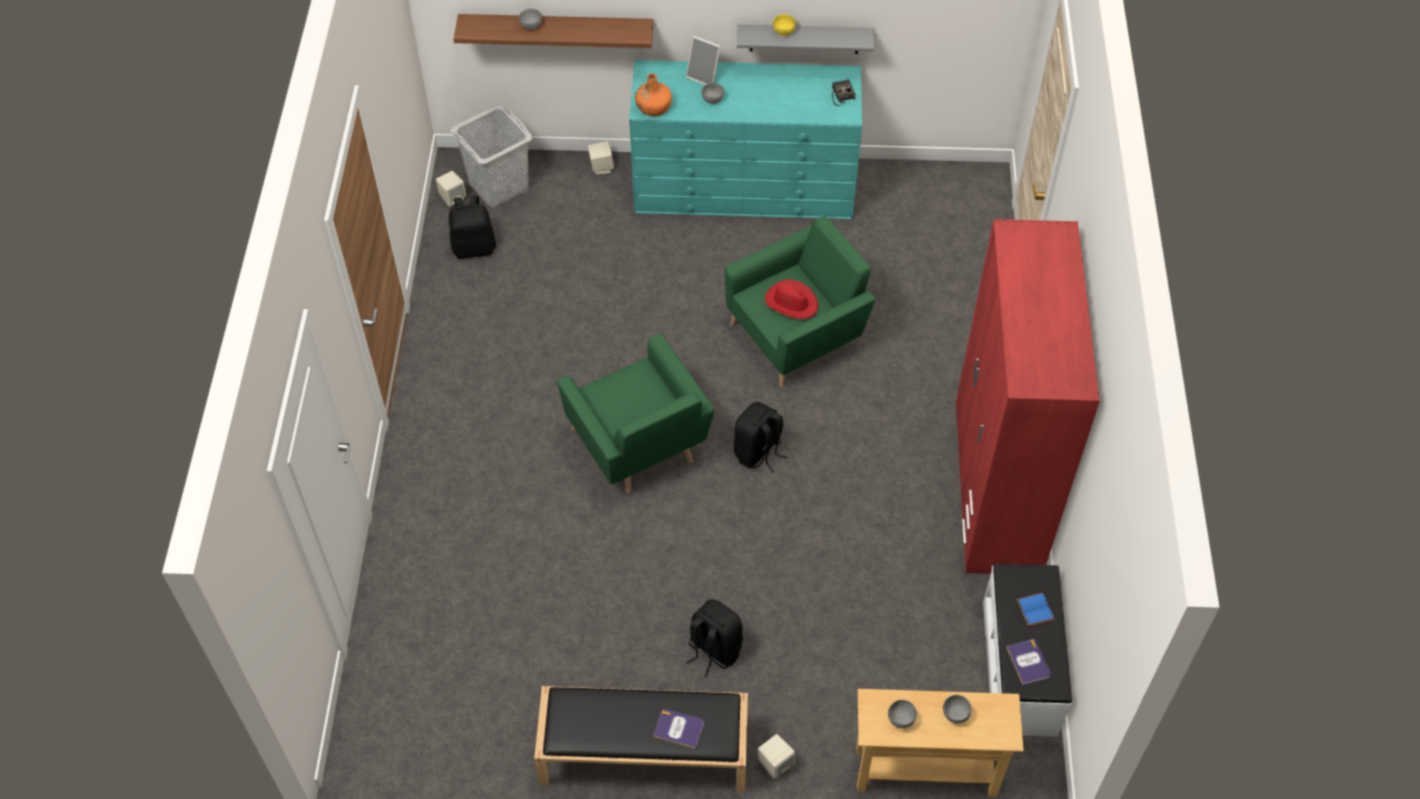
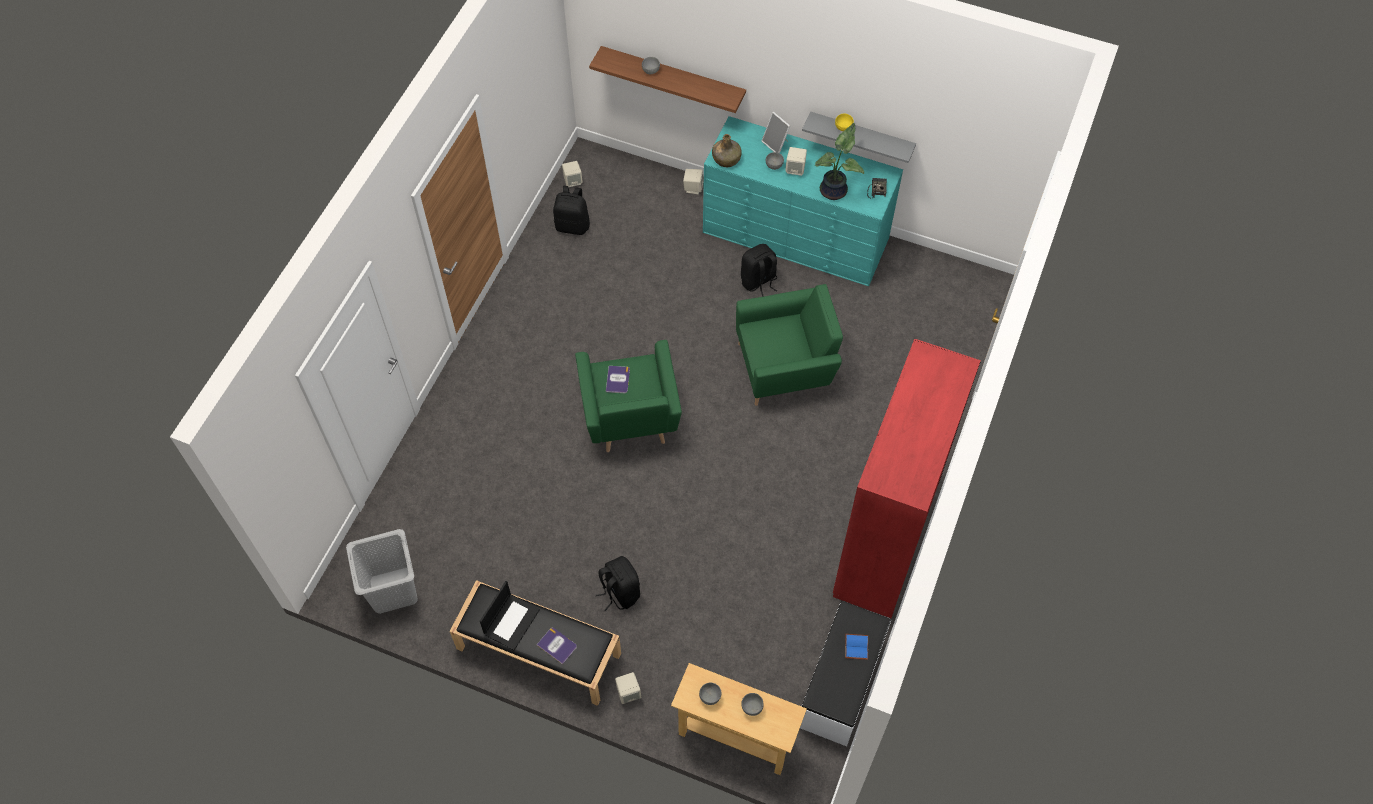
camera: 20 degrees right, 5 degrees up
grey laundry basket [450,104,533,207] -> grey laundry basket moved to [346,529,418,614]
orange bottle [635,73,672,116] -> green bottle [712,134,742,167]
black backpack [734,402,787,473] -> black backpack moved to [741,244,777,297]
red hat [765,279,818,319] -> none
book [1006,639,1051,685] -> book moved to [606,366,630,393]
none -> laptop [480,581,540,650]
none -> beige speaker [785,147,807,176]
none -> potted plant [815,123,864,200]

